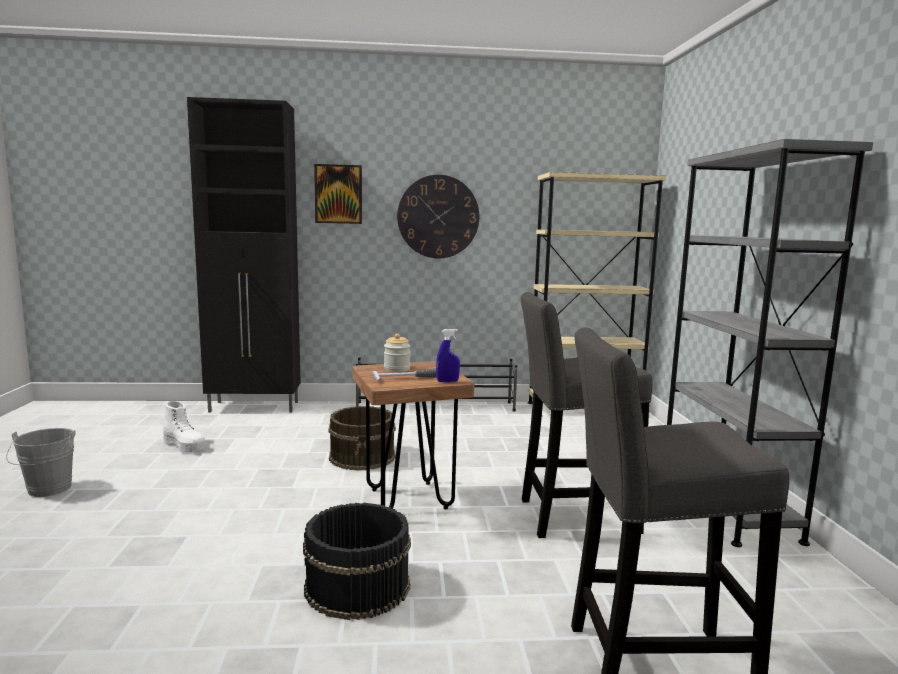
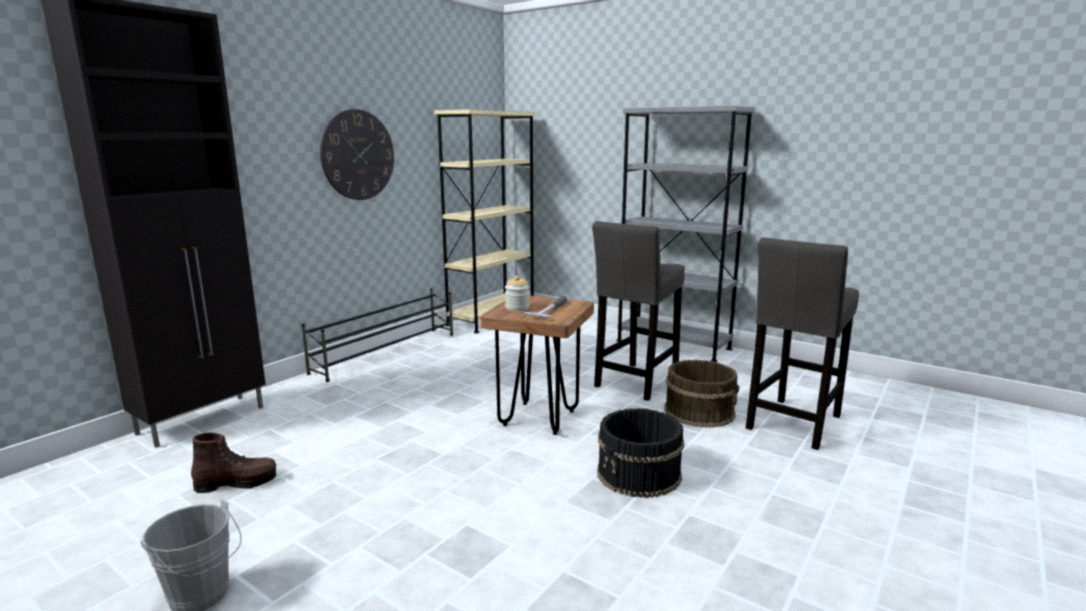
camera: 50 degrees left, 5 degrees up
white boot [163,401,205,452] -> brown boot [191,432,276,493]
picture [314,164,362,224] -> none
brown bucket [328,406,396,471] -> brown bucket moved to [664,360,739,428]
blue spray bottle [436,329,460,382] -> none

